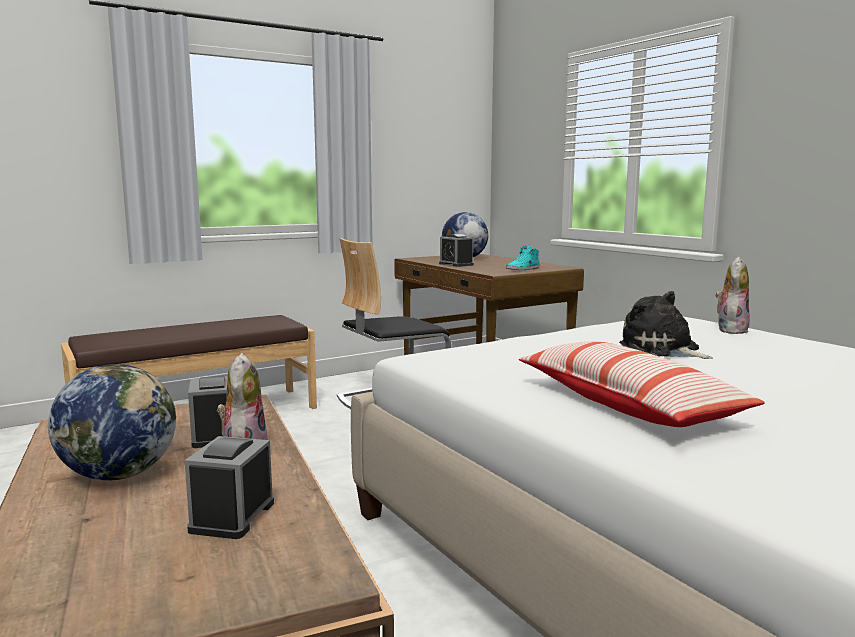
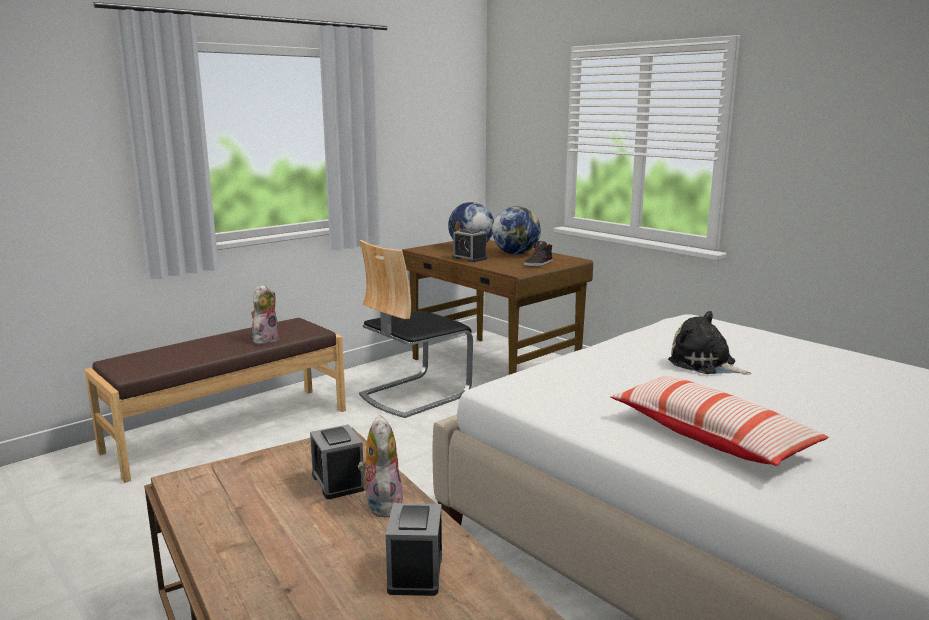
camera: 10 degrees left, 5 degrees up
globe [48,364,176,480] -> globe moved to [492,206,541,255]
turquoise shoe [506,245,539,270] -> black shoe [524,241,552,267]
plush toy [715,257,750,334] -> plush toy moved to [251,284,279,345]

